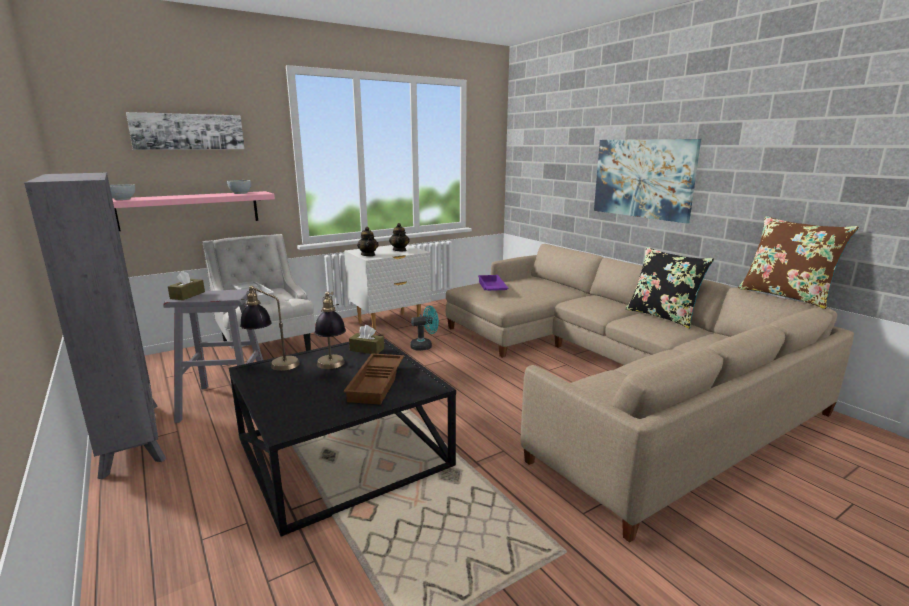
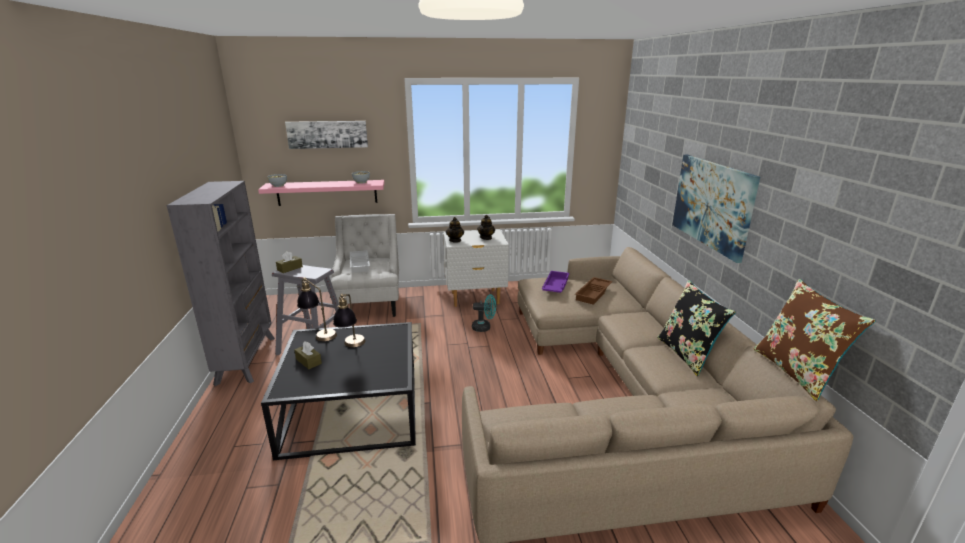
camera: 25 degrees right, 5 degrees up
brown tray [343,353,404,405] -> brown tray moved to [575,277,612,305]
brown tissue box [349,325,384,354] -> brown tissue box moved to [294,341,322,369]

